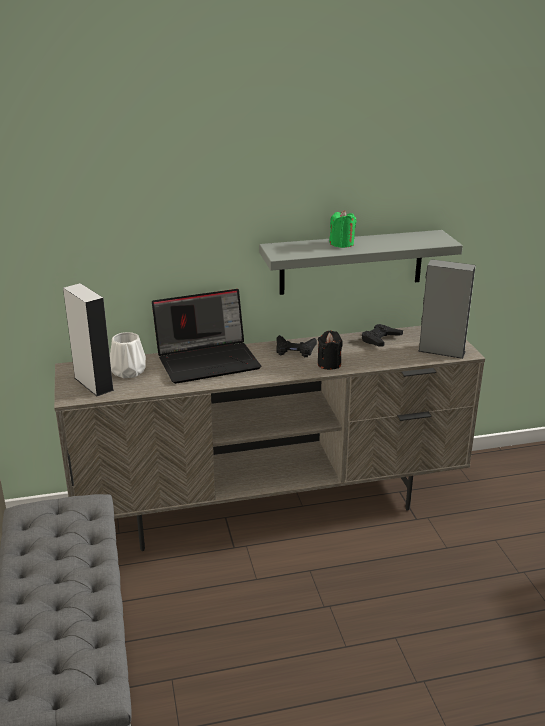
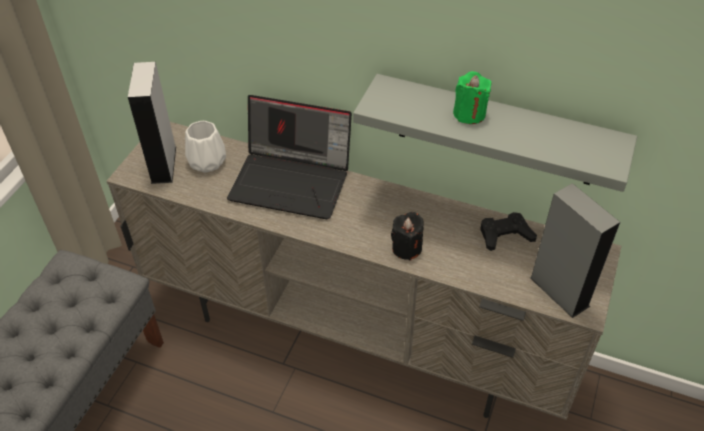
camera: 35 degrees right, 20 degrees up
black game controller [276,335,317,357] -> none

